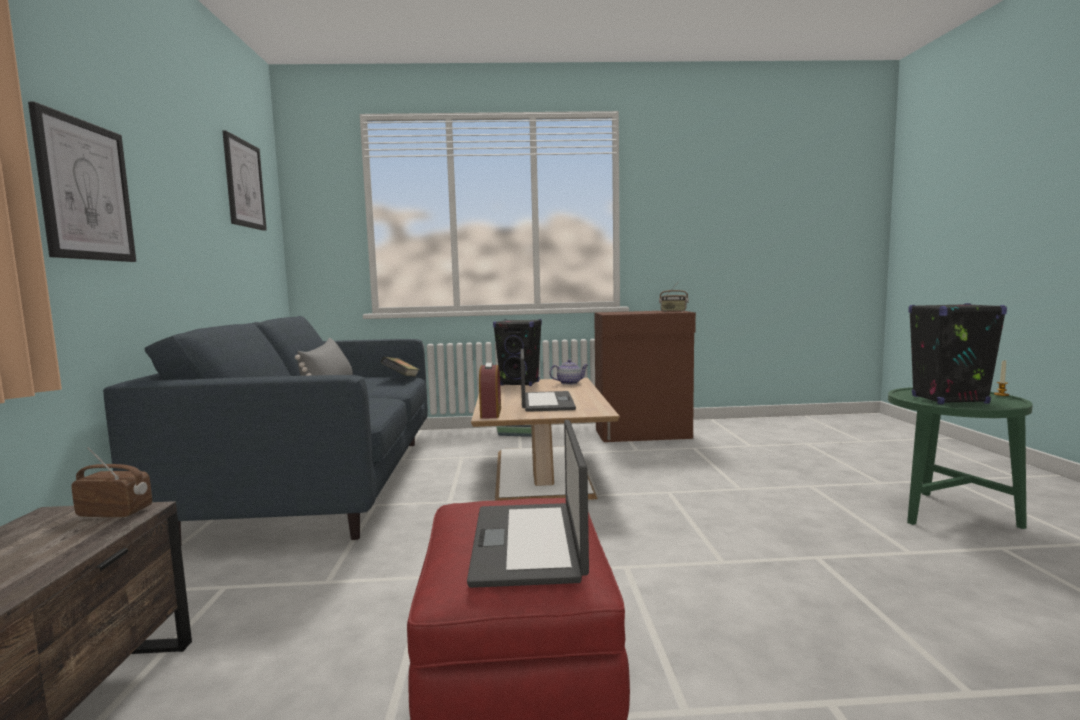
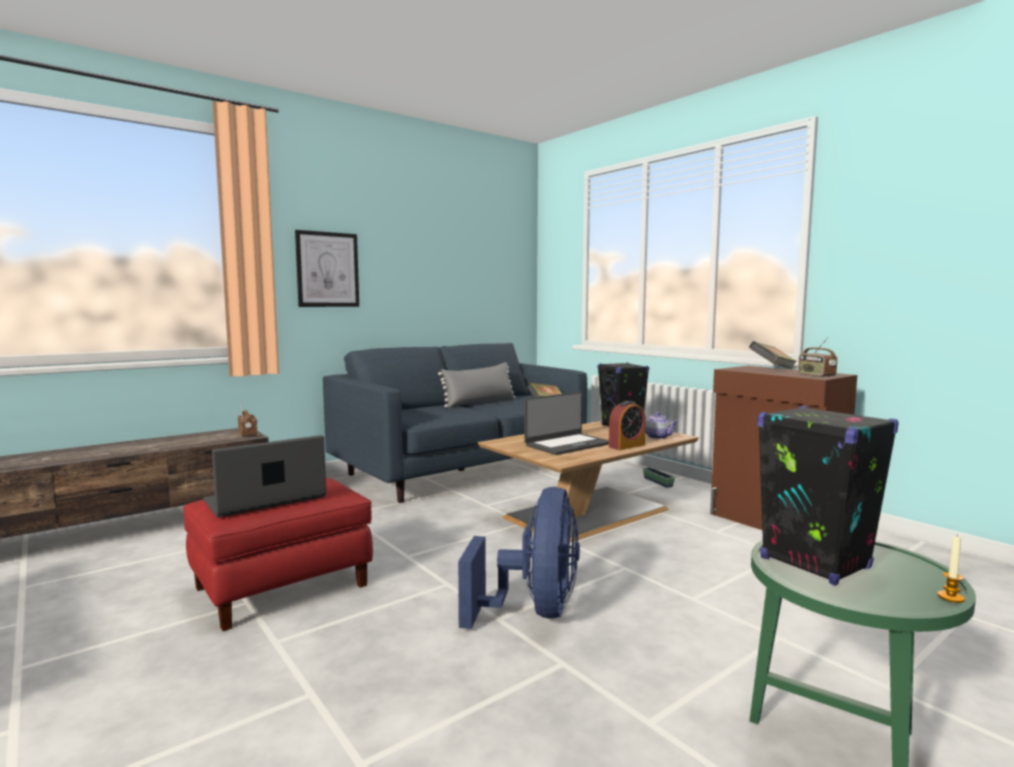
camera: 55 degrees right, 0 degrees up
picture [223,131,267,231] -> none
alarm clock [479,362,501,419] -> alarm clock moved to [609,401,646,450]
none -> blue fan [458,487,580,629]
none -> book [749,341,797,369]

